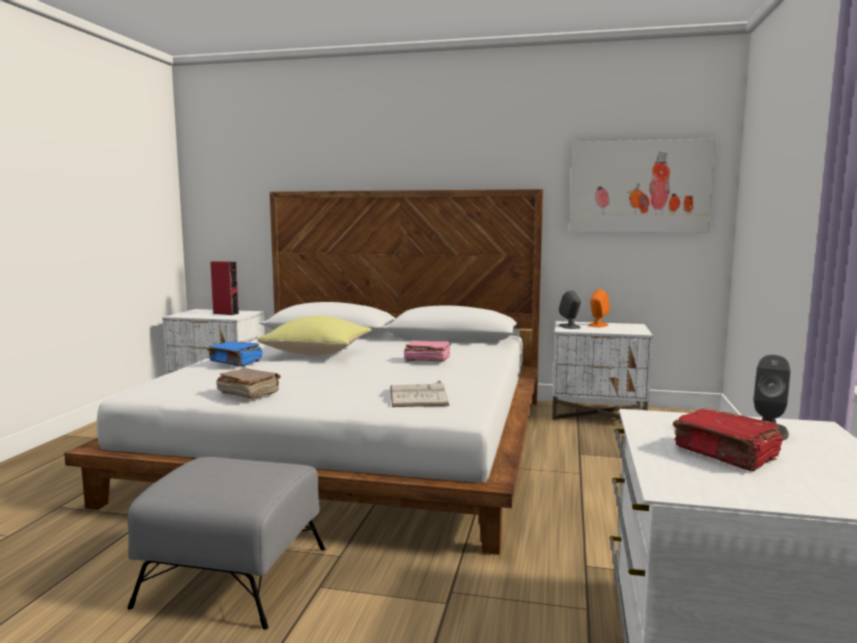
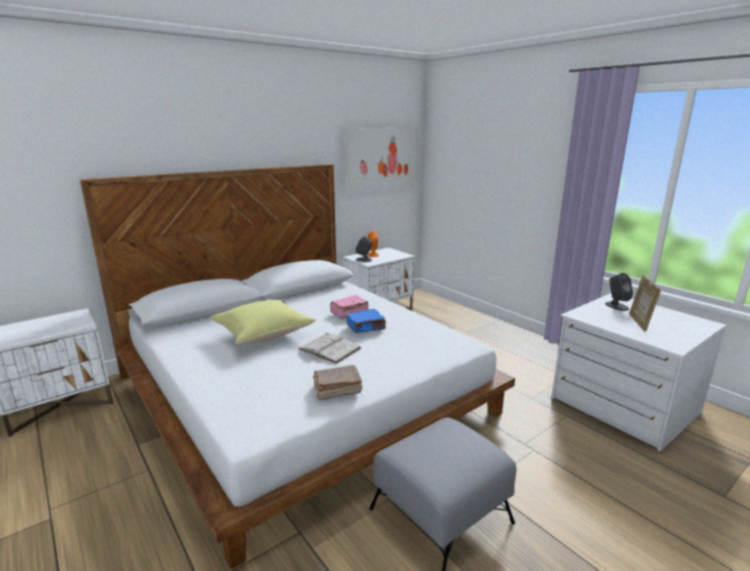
camera: 50 degrees left, 10 degrees up
blue book [207,341,262,367] -> blue book moved to [346,309,386,333]
red speaker [210,261,239,315] -> none
white book [390,380,450,407] -> white book moved to [299,333,361,364]
red book [673,408,783,471] -> picture frame [629,275,661,332]

